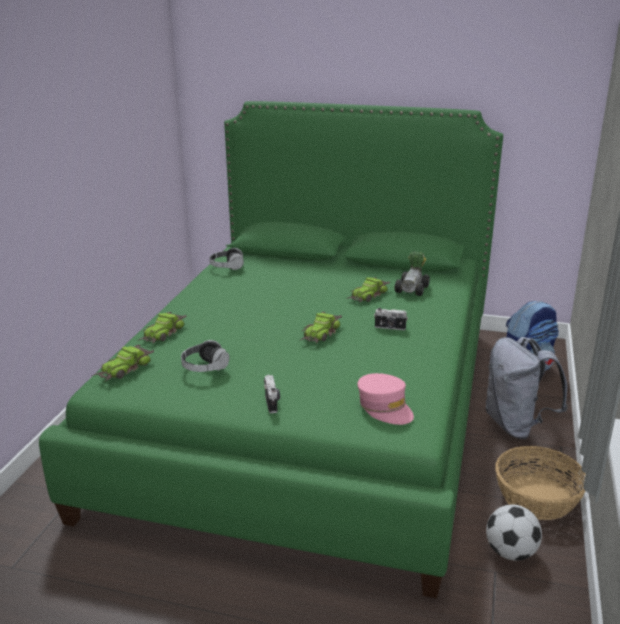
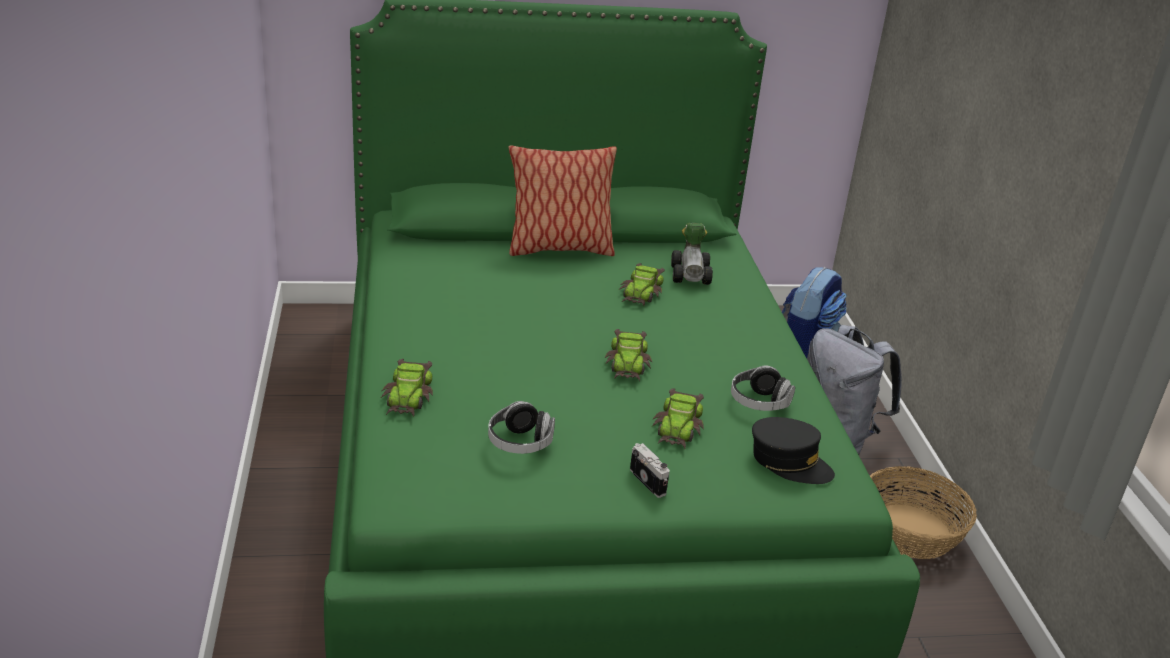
camera: 25 degrees left, 5 degrees up
toy car [92,345,154,381] -> toy car moved to [652,388,704,449]
headphones [209,248,244,270] -> headphones moved to [731,365,795,411]
pink cap [357,373,414,425] -> black cap [752,417,835,484]
camera [374,308,408,330] -> none
football [486,504,542,561] -> none
none -> pillow [508,145,617,256]

